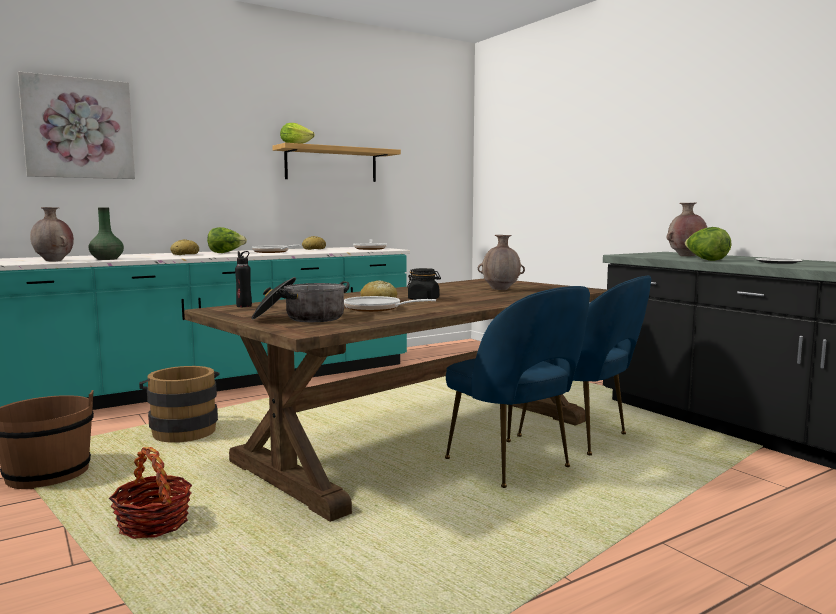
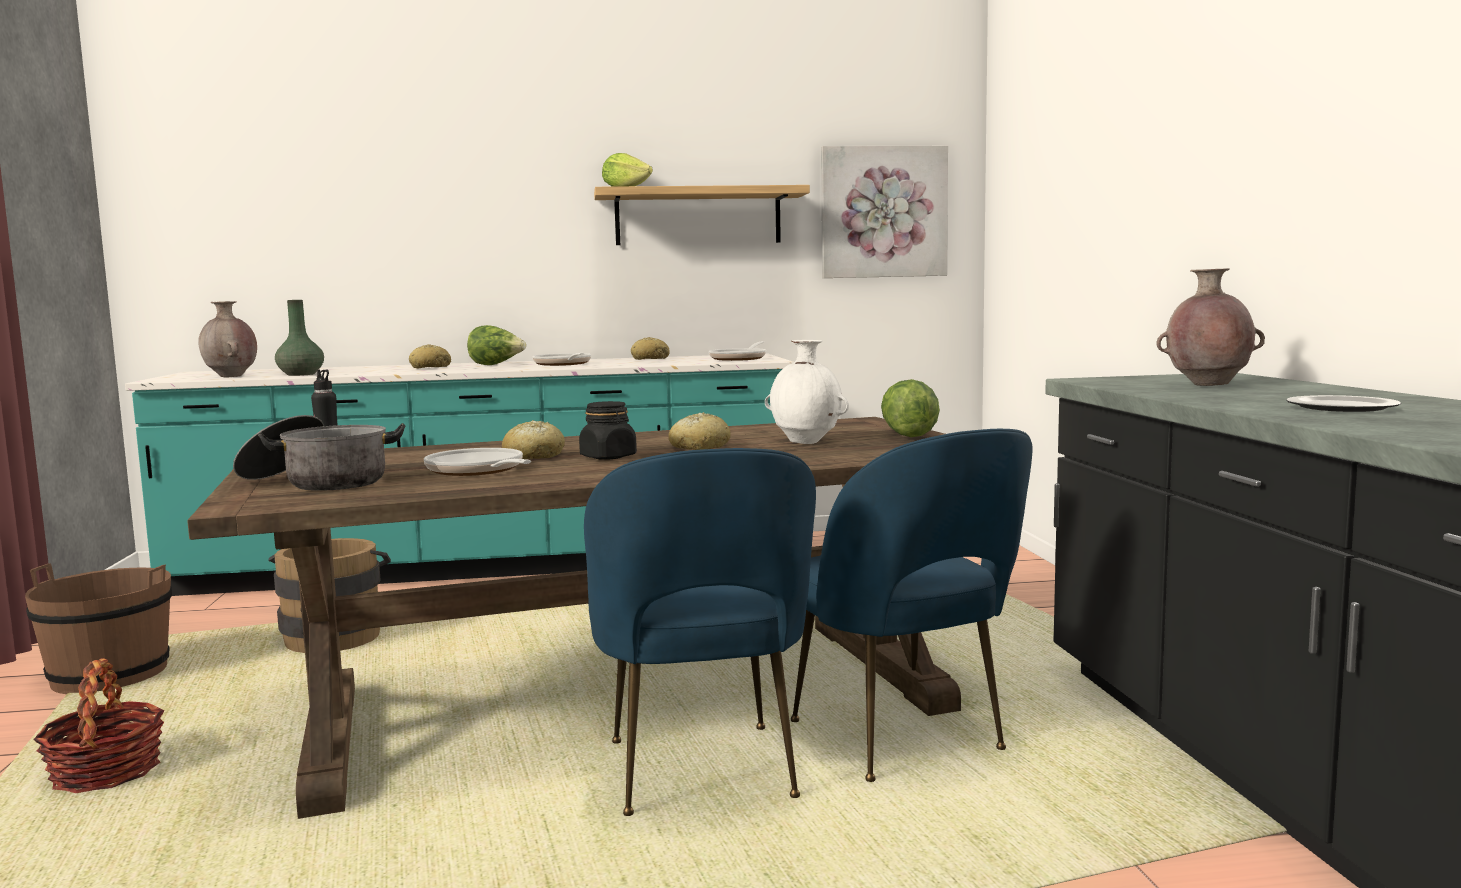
camera: 25 degrees right, 0 degrees up
picture [18,71,135,179] -> picture moved to [821,145,948,278]
brown vase [478,235,525,290] -> white vase [765,340,849,444]
lettuce [685,227,732,261] -> lettuce moved to [881,379,940,437]
none -> bread [668,412,730,450]

